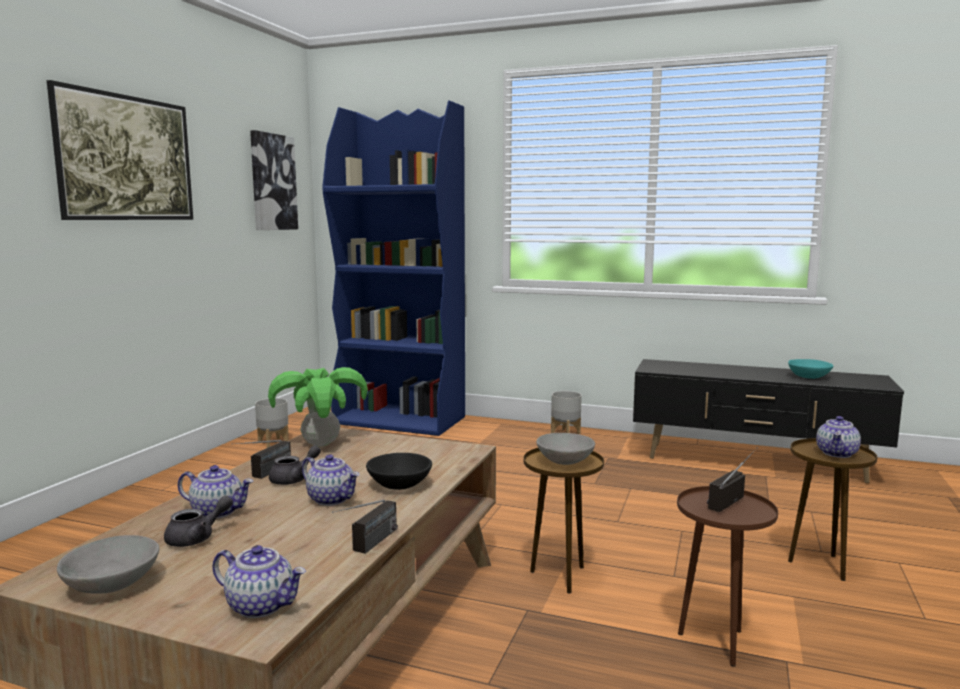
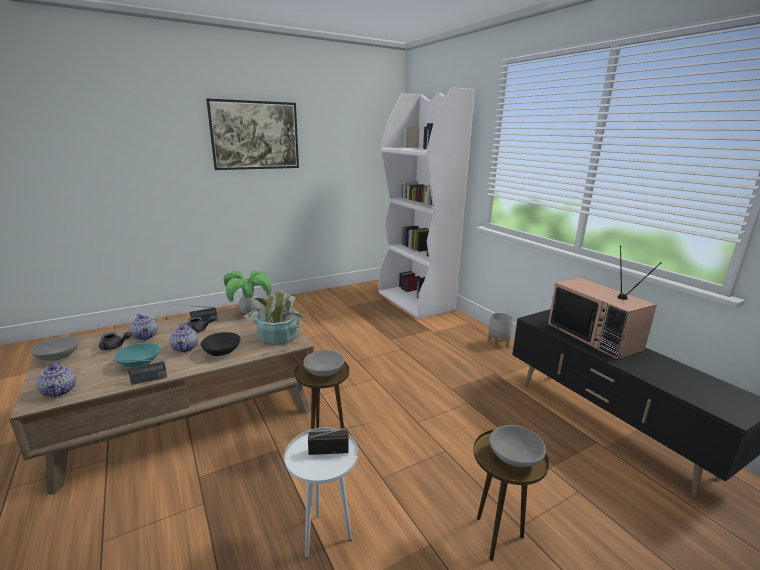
camera: 40 degrees right, 10 degrees up
picture [250,130,298,230] -> none
grey planter [255,398,289,448] -> none
blue bookcase [322,100,465,436] -> white bookcase [379,87,475,319]
brown side table [677,486,778,667] -> white side table [284,428,358,558]
turquoise bowl [788,359,834,379] -> turquoise bowl moved to [114,342,160,368]
teapot [816,416,861,458] -> grey bowl [489,425,546,467]
none -> potted plant [244,290,304,345]
none -> television [548,246,662,360]

